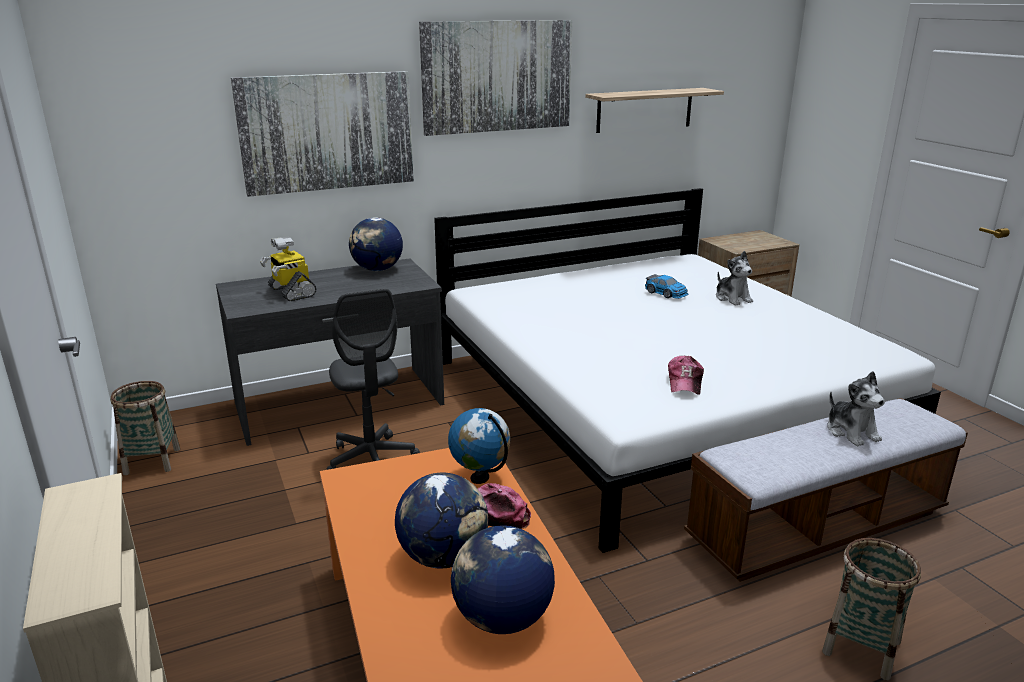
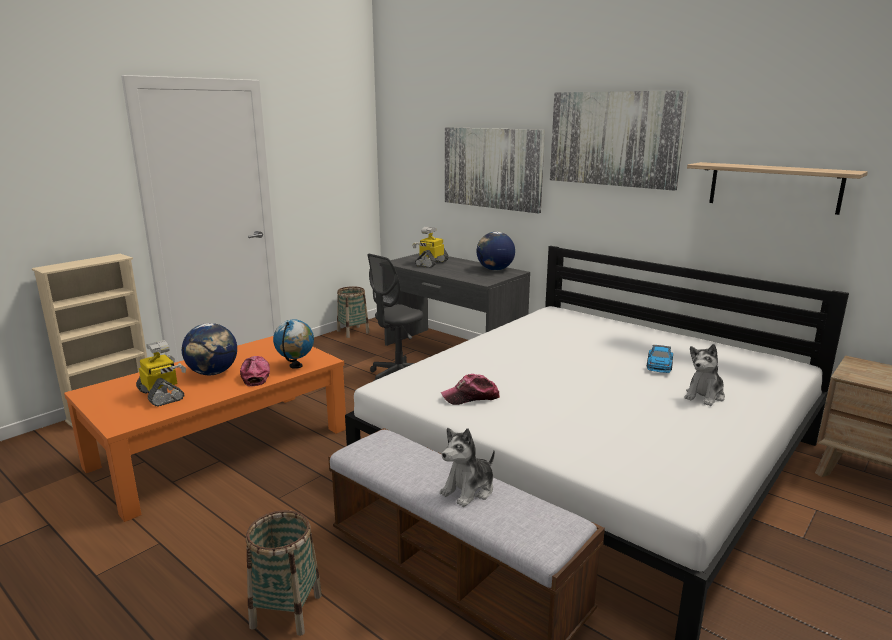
camera: 65 degrees right, 5 degrees down
globe [451,526,555,634] -> toy robot [136,340,186,406]

